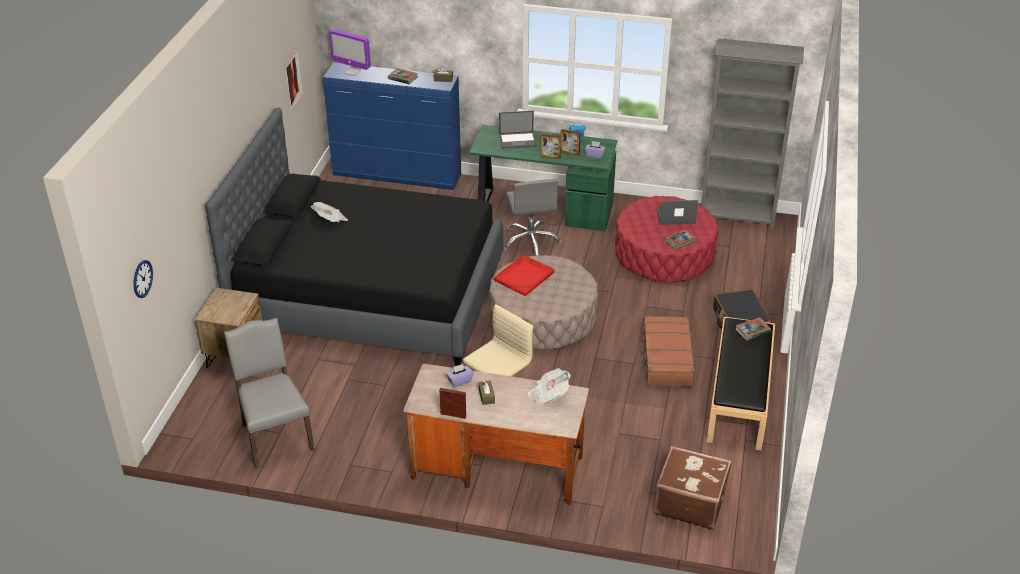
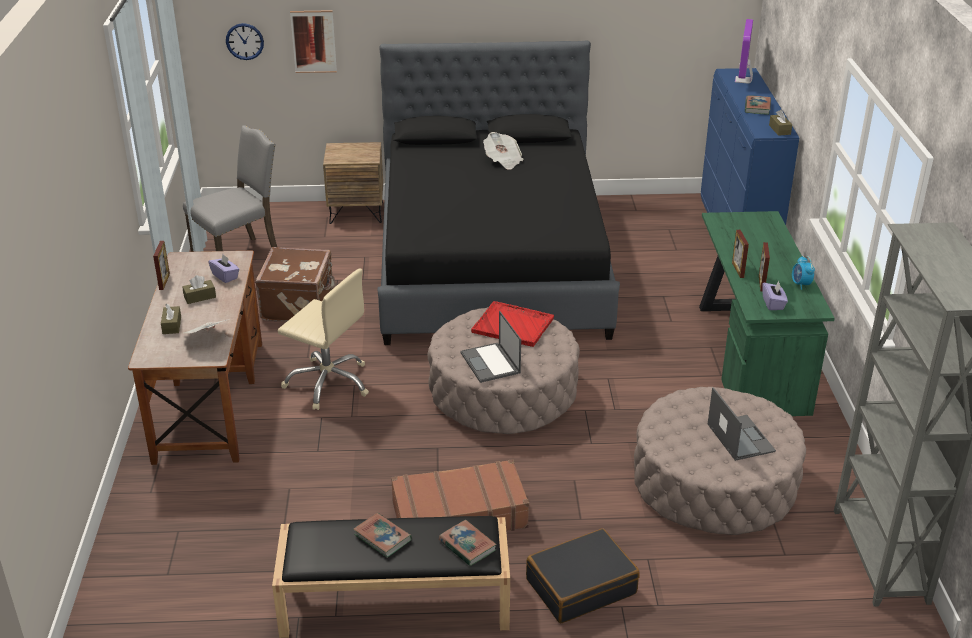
camera: 75 degrees right, 5 degrees down
picture [285,49,303,111] -> picture moved to [290,10,337,73]
laptop [499,111,537,149] -> laptop moved to [460,311,521,383]
grey office chair [503,179,562,255] -> none
red ottoman [615,196,719,282] -> beige ottoman [634,387,806,535]
brown suitcase [654,446,732,529] -> brown suitcase moved to [255,247,336,322]
book [664,230,697,250] -> book moved to [353,513,412,558]
none -> brown tissue box [161,304,181,334]

